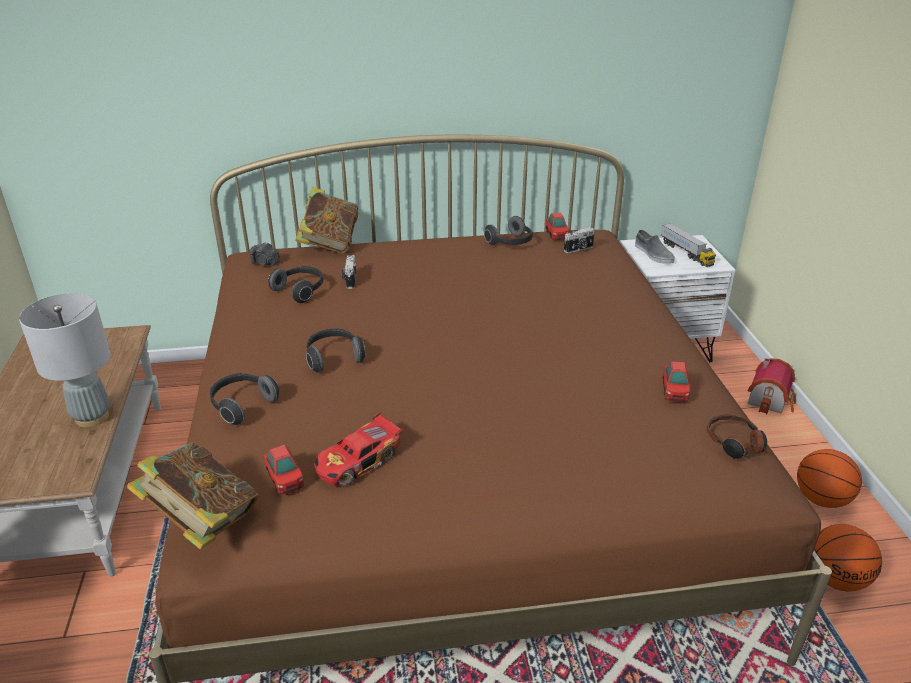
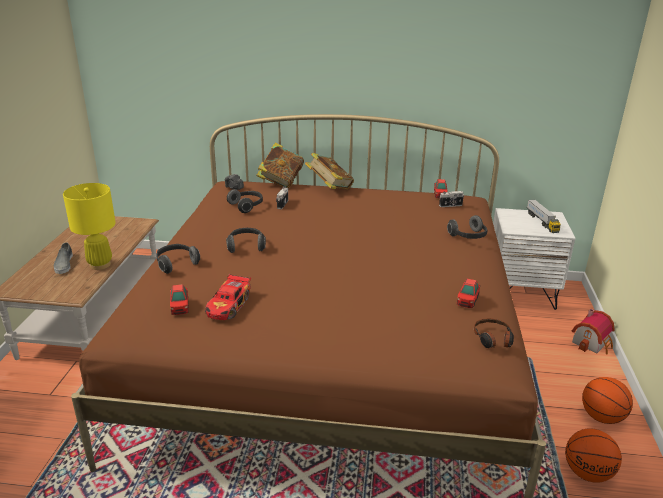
camera: 15 degrees right, 5 degrees down
grey table lamp [19,293,111,428] -> yellow table lamp [63,183,116,270]
book [127,442,259,549] -> book moved to [305,153,354,189]
toy car [315,413,404,486] -> toy car turned 45 degrees counterclockwise [205,274,251,320]
headphones [484,216,533,245] -> headphones moved to [447,215,487,239]
grey shoe [635,230,675,264] -> grey shoe moved to [54,243,73,274]

